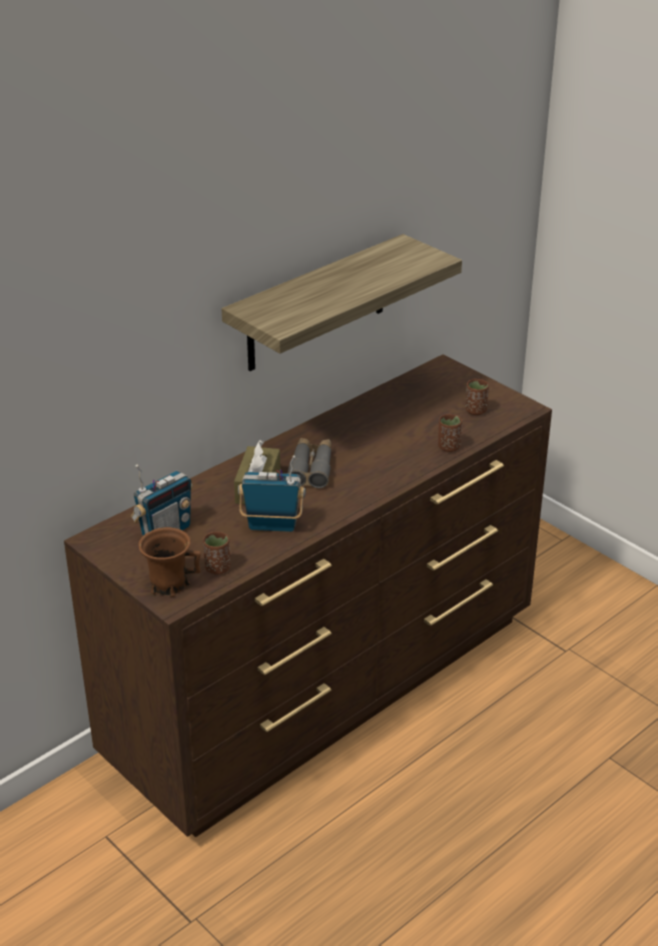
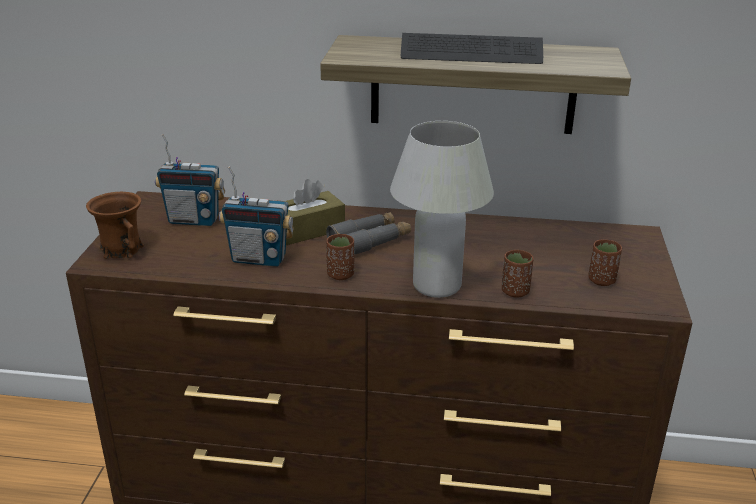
camera: 50 degrees right, 5 degrees down
brown cup [203,532,231,575] -> brown cup moved to [326,234,354,280]
radio [238,455,305,532] -> radio turned 135 degrees clockwise [219,166,294,267]
none -> white table lamp [390,121,494,298]
none -> keyboard [401,33,543,64]

